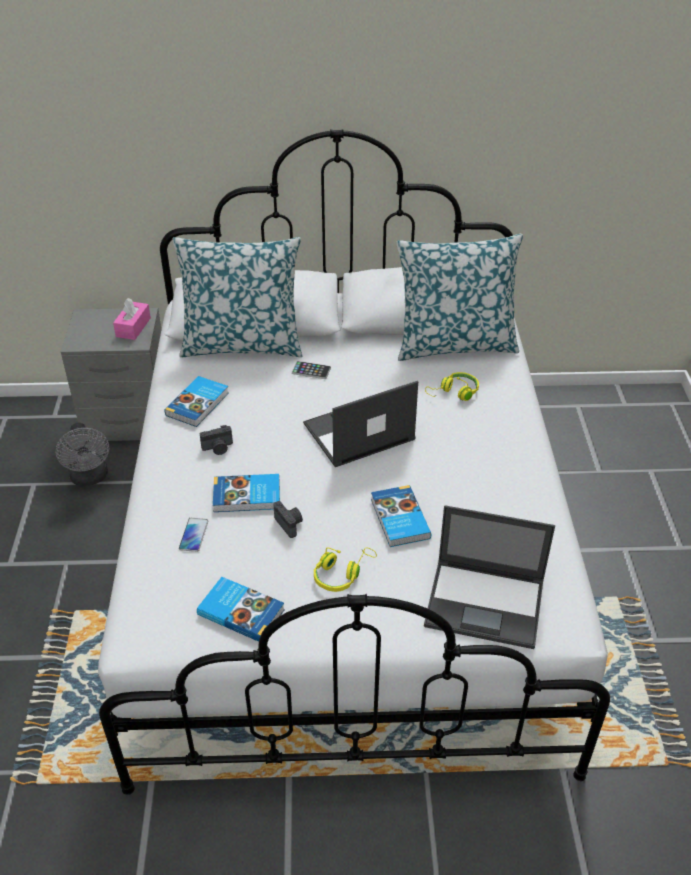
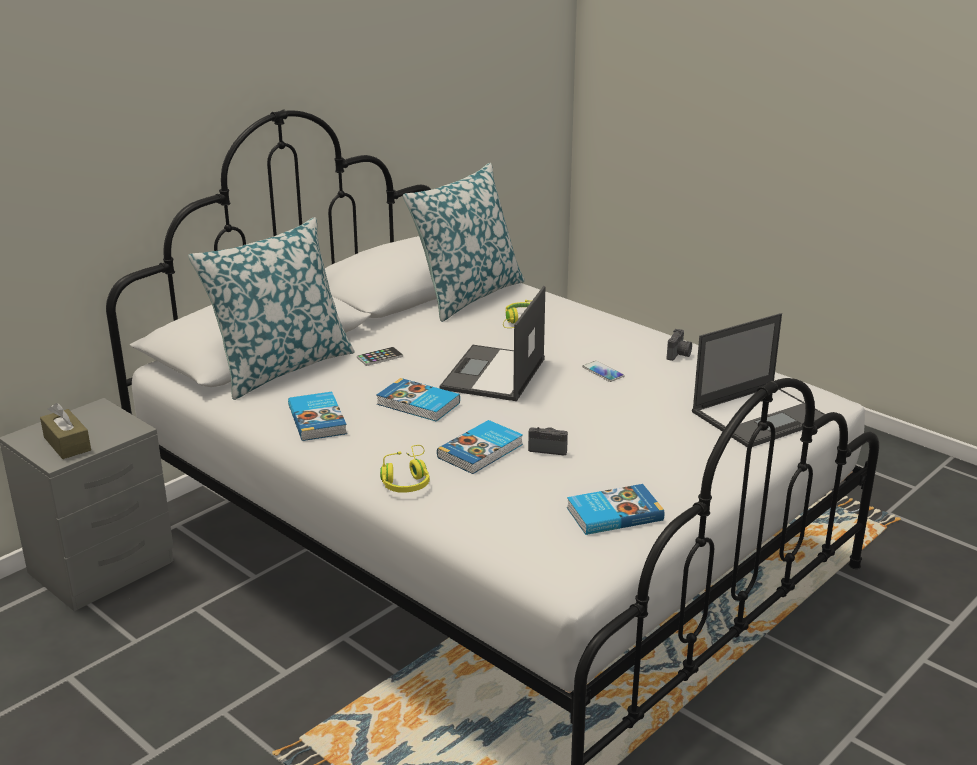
camera: 45 degrees left, 15 degrees down
grey fan [55,423,109,486] -> none
pink tissue box [113,298,151,340] -> none
phone [179,518,208,552] -> phone moved to [582,361,624,382]
camera [200,425,233,455] -> camera moved to [667,329,692,361]
yellow headphones [314,547,377,592] -> yellow headphones moved to [380,445,430,493]
book [371,485,431,547] -> book moved to [376,378,460,422]
none -> brown tissue box [40,403,91,459]

